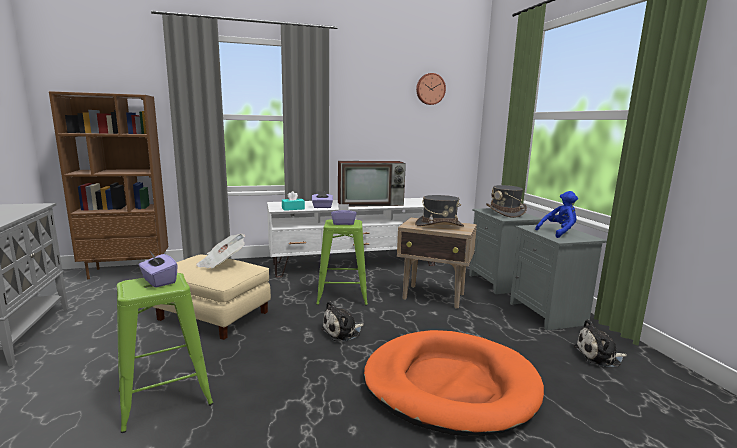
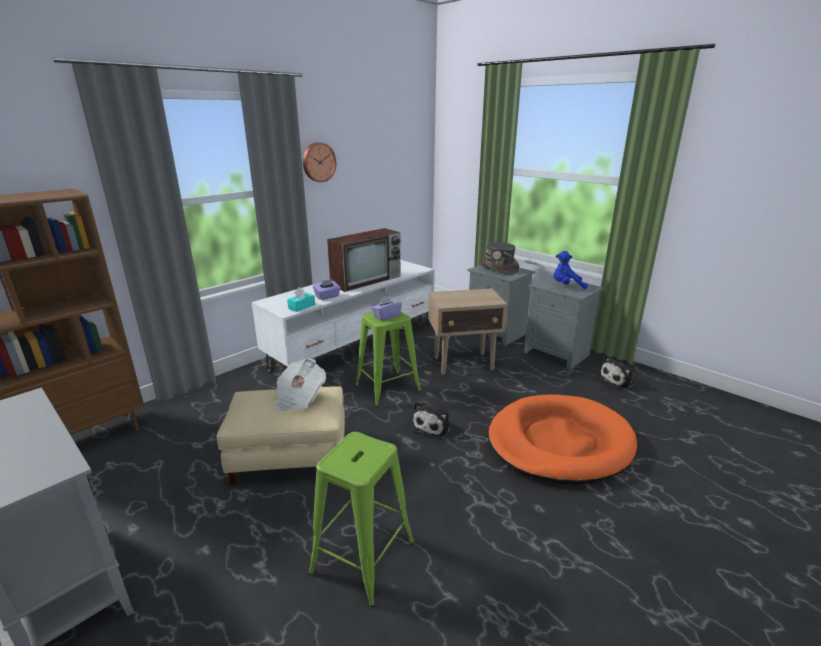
camera: 30 degrees left, 10 degrees up
purple tissue box [138,250,178,288] -> none
grey hat [415,195,464,227] -> none
wall clock [416,73,446,105] -> wall clock moved to [303,142,336,182]
blue plush toy [535,191,578,238] -> blue plush toy turned 120 degrees counterclockwise [554,251,588,289]

